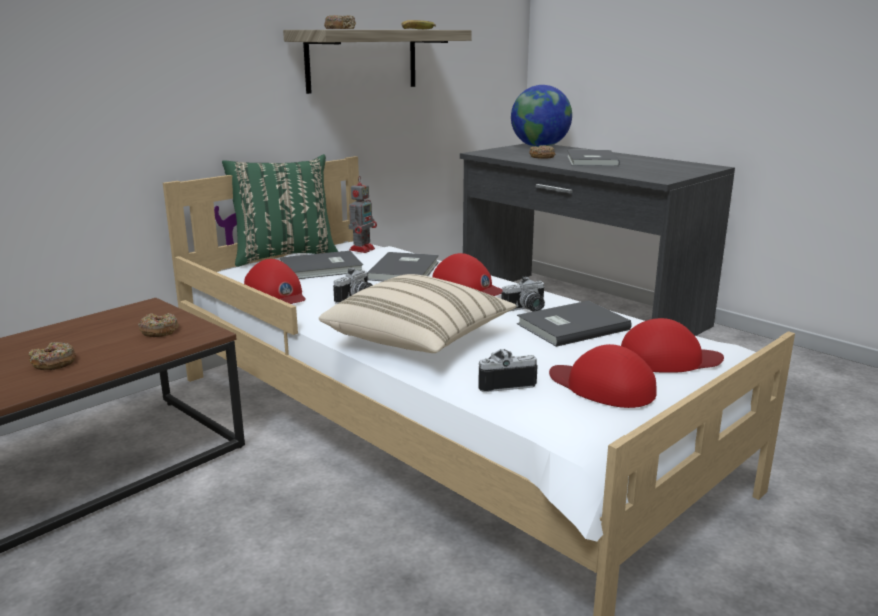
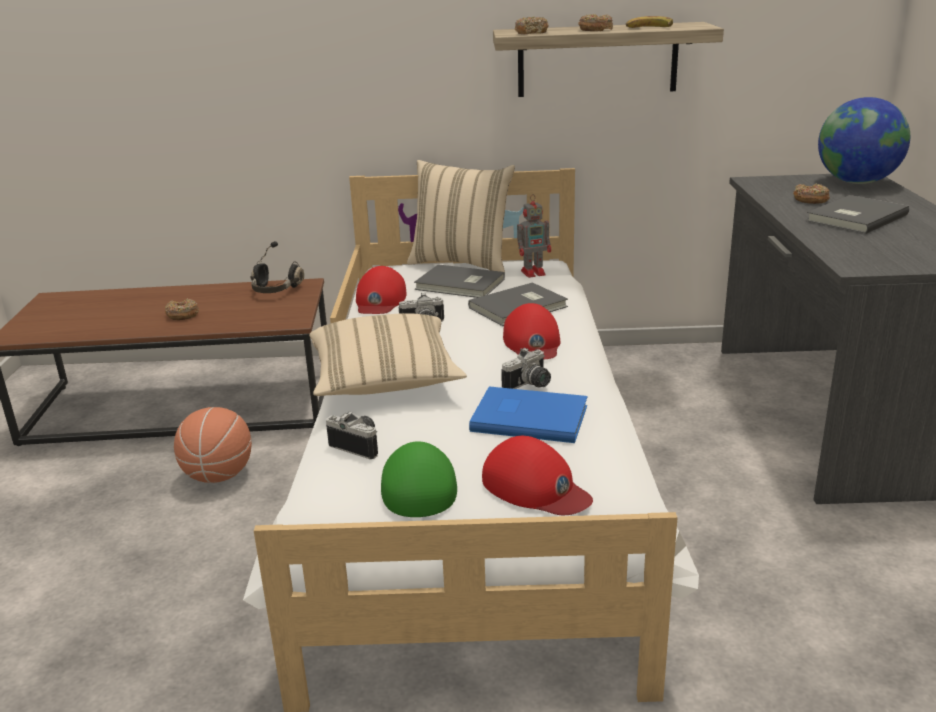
camera: 45 degrees right, 5 degrees up
donut [138,313,179,337] -> donut moved to [578,14,613,31]
green pillow [222,154,338,267] -> beige pillow [407,160,515,273]
camera [501,276,545,312] -> camera turned 60 degrees counterclockwise [501,348,551,389]
grey book [517,301,632,347] -> blue book [469,386,588,443]
red cap [549,344,656,408] -> green cap [381,441,457,517]
none -> basketball [174,407,252,483]
none -> black headphones [250,241,304,293]

